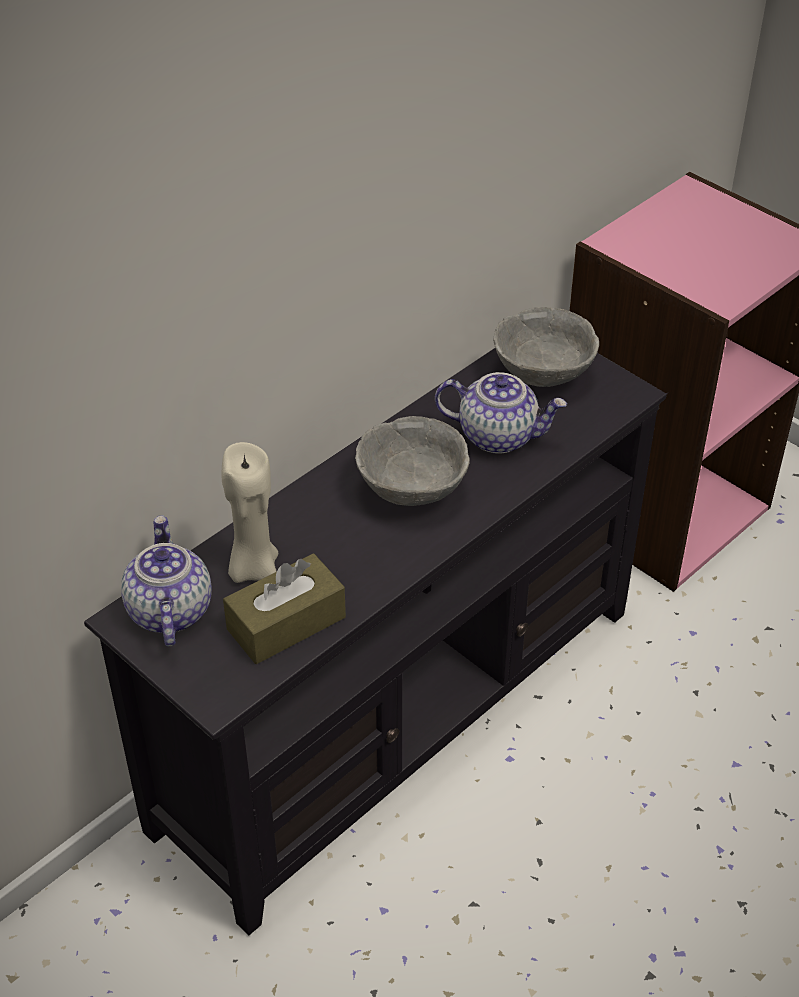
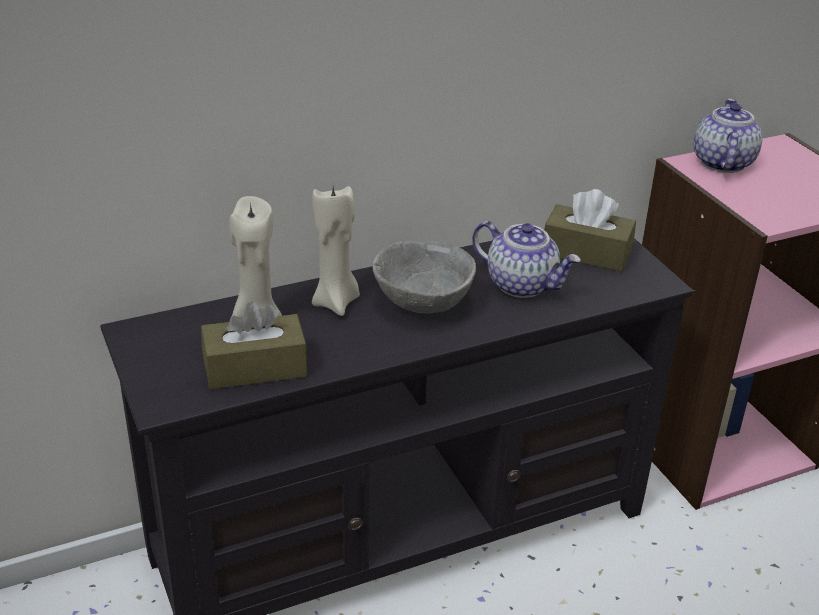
camera: 20 degrees right, 10 degrees down
teapot [121,516,212,647] -> teapot moved to [694,99,763,173]
grey bowl [493,307,599,387] -> brown tissue box [545,189,636,272]
none -> beige candle [312,186,360,316]

